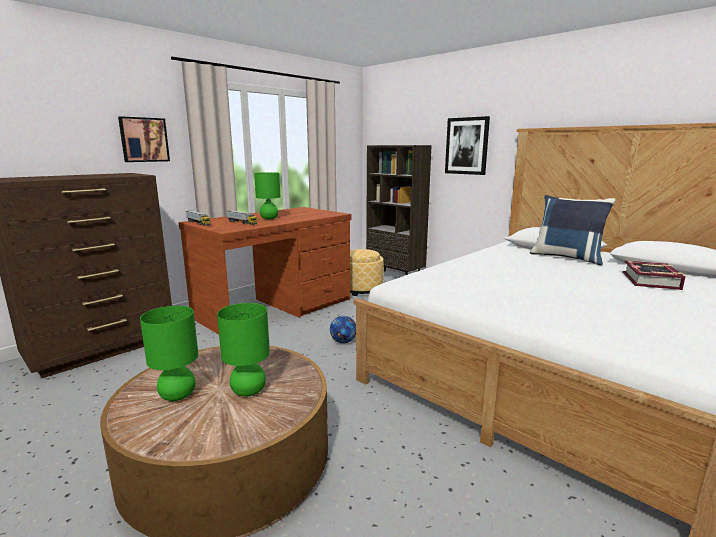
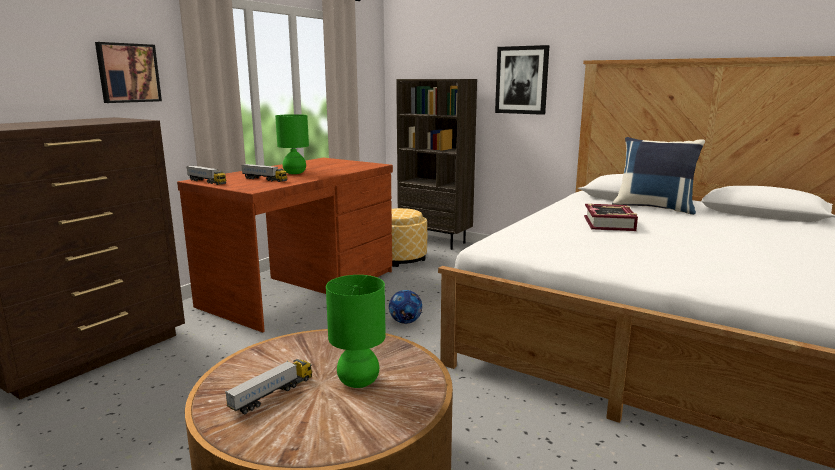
camera: 10 degrees left, 0 degrees up
green table lamp [140,306,198,401] -> toy truck [225,359,312,414]
book [623,261,685,290] -> book moved to [584,204,638,231]

